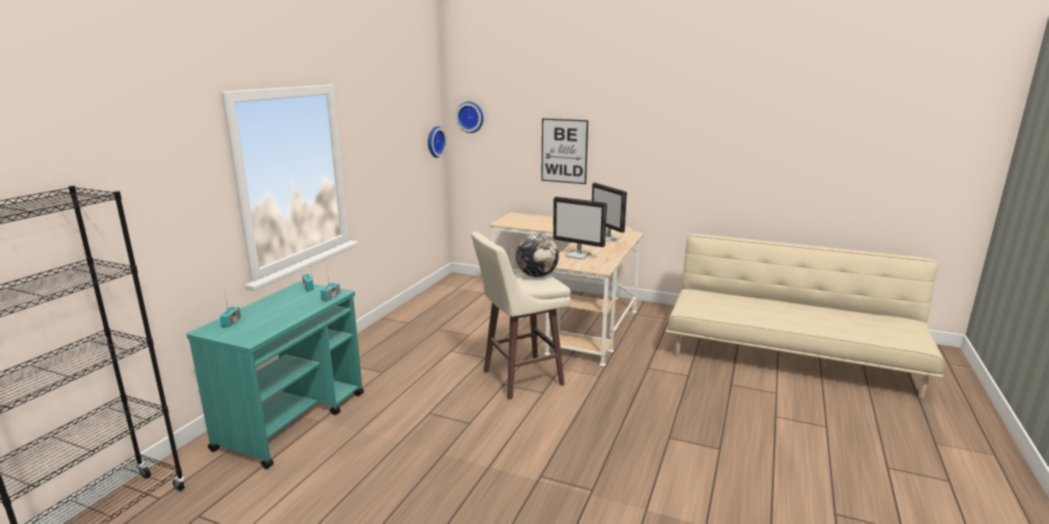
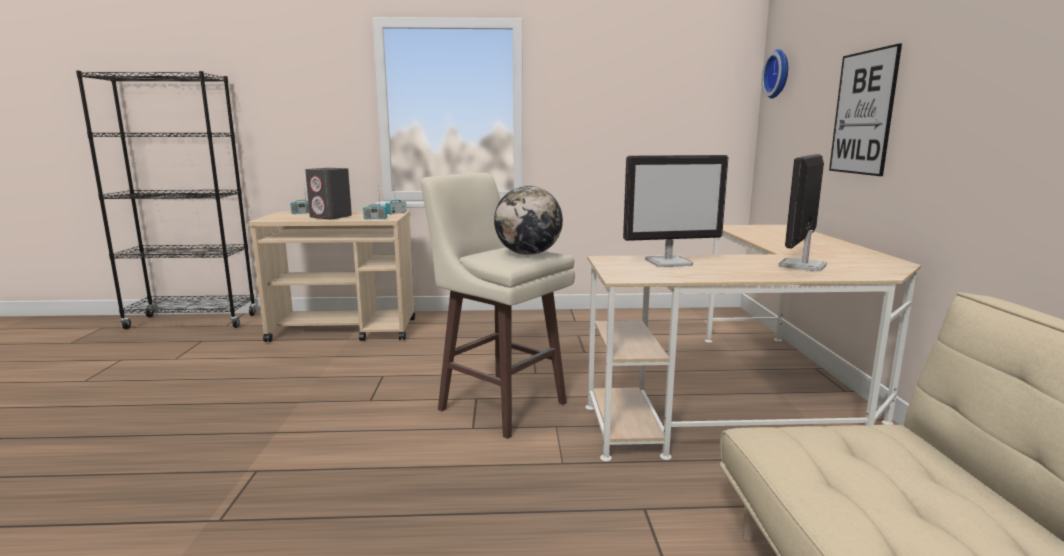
camera: 65 degrees right, 5 degrees down
turquoise cart [186,282,364,469] -> beige cart [249,211,415,342]
wall clock [428,126,447,158] -> none
monitor [553,197,607,259] -> monitor turned 105 degrees counterclockwise [623,155,728,267]
none -> grey speaker [305,168,352,219]

